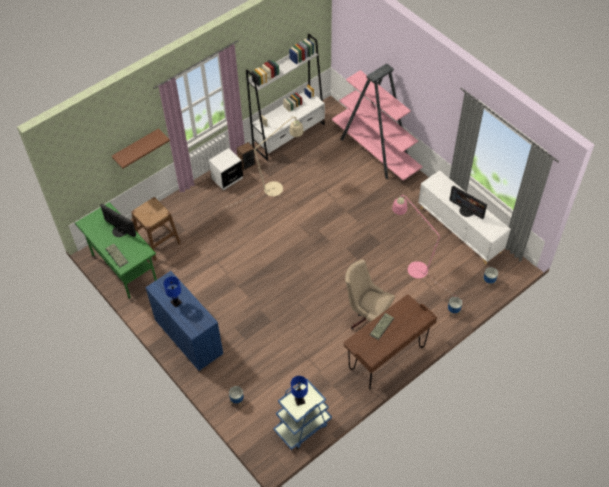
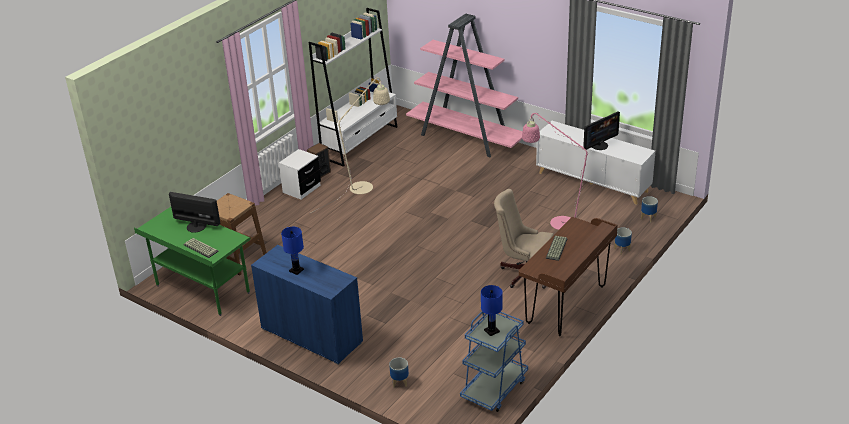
camera: 15 degrees left, 20 degrees down
brown shelf [112,128,170,169] -> none
monitor [449,186,487,219] -> monitor turned 60 degrees counterclockwise [583,111,620,150]

